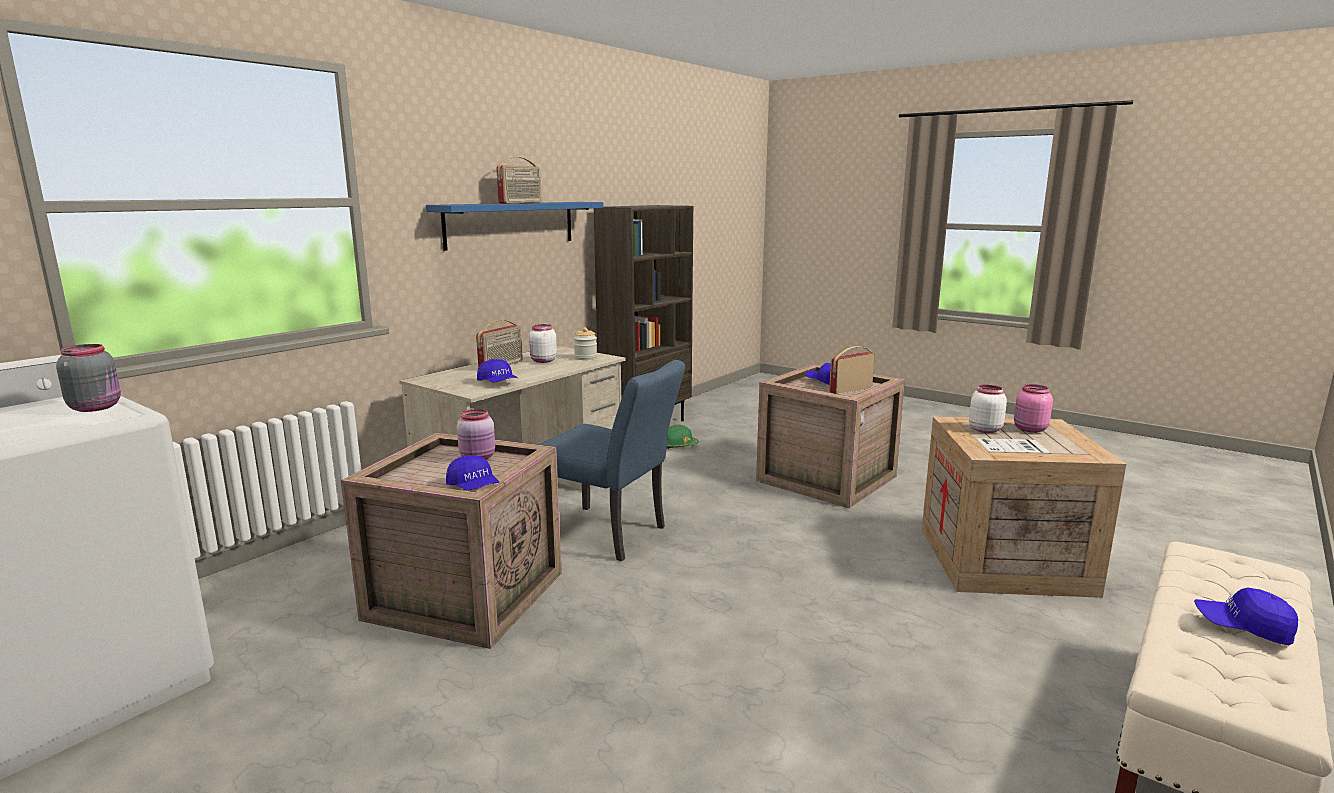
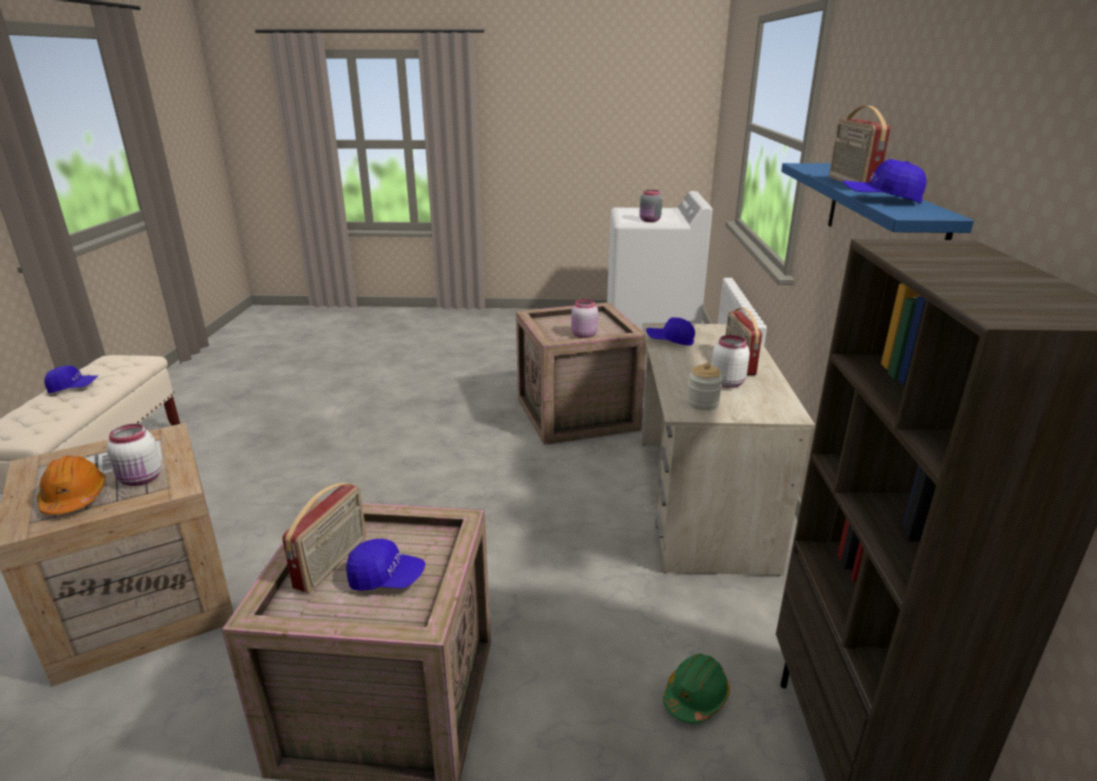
camera: 145 degrees right, 10 degrees up
blue cap [446,455,499,491] -> blue cap moved to [842,159,926,203]
blue chair [539,360,685,561] -> none
pink jar [1014,384,1053,433] -> orange hard hat [37,456,106,515]

